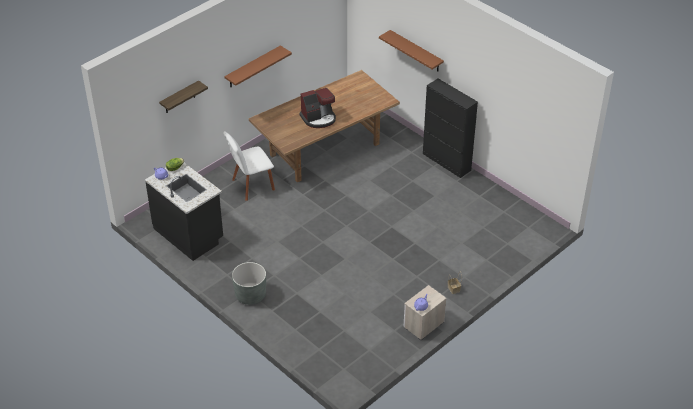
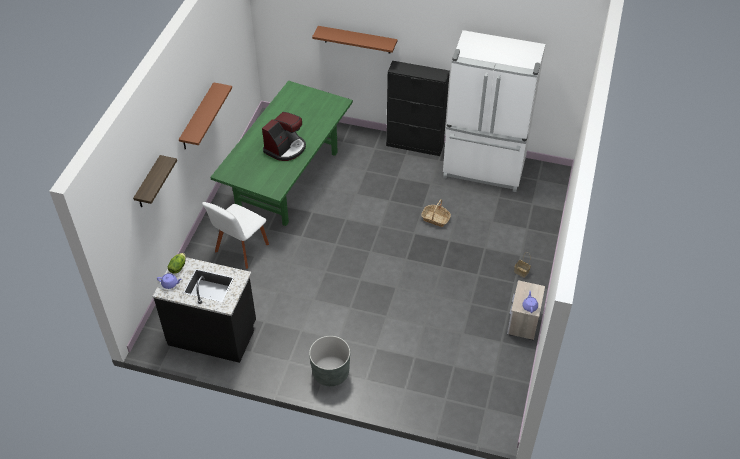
camera: 30 degrees left, 5 degrees up
brown dining table [249,70,400,183] -> green dining table [210,81,353,226]
none -> basket [421,199,451,227]
none -> white fridge [443,30,545,192]

